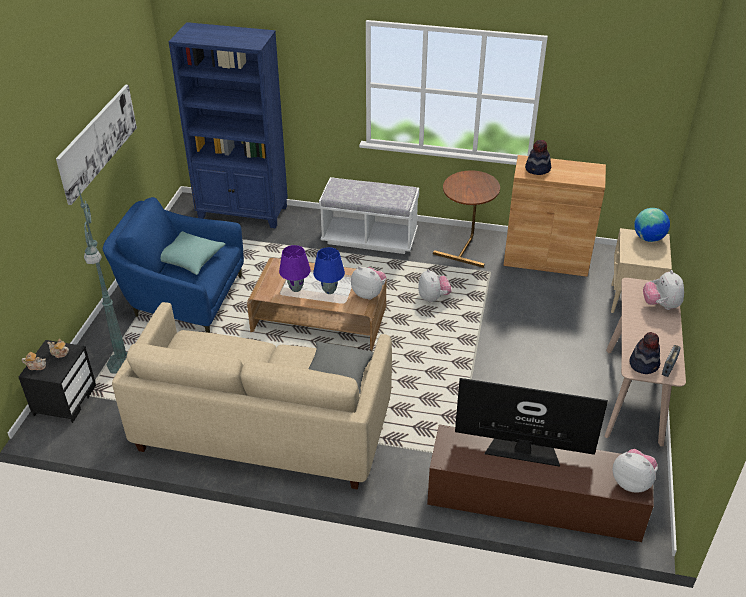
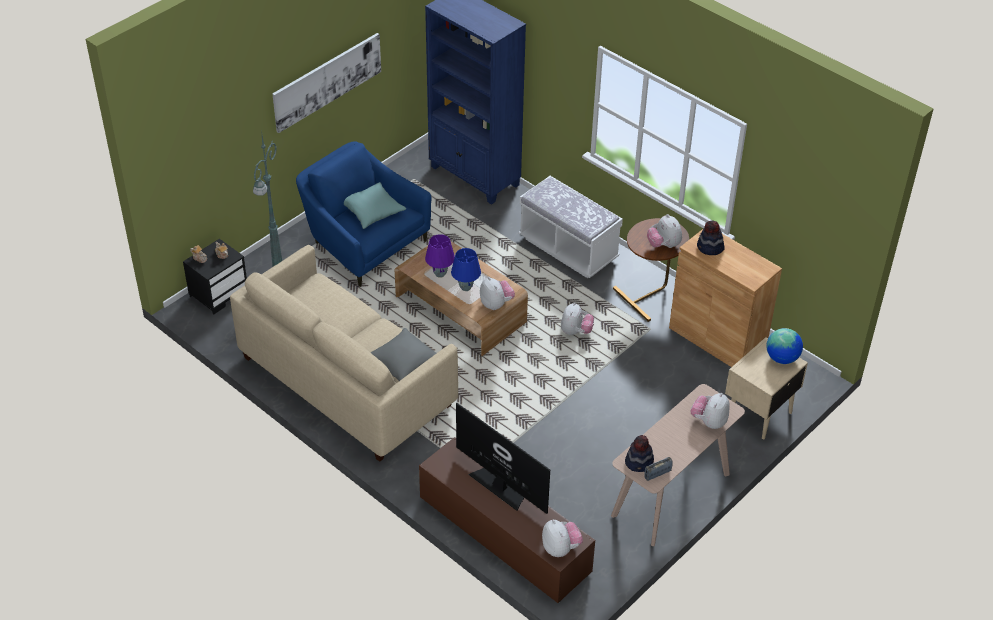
camera: 30 degrees right, 5 degrees up
none -> plush toy [647,214,682,248]

